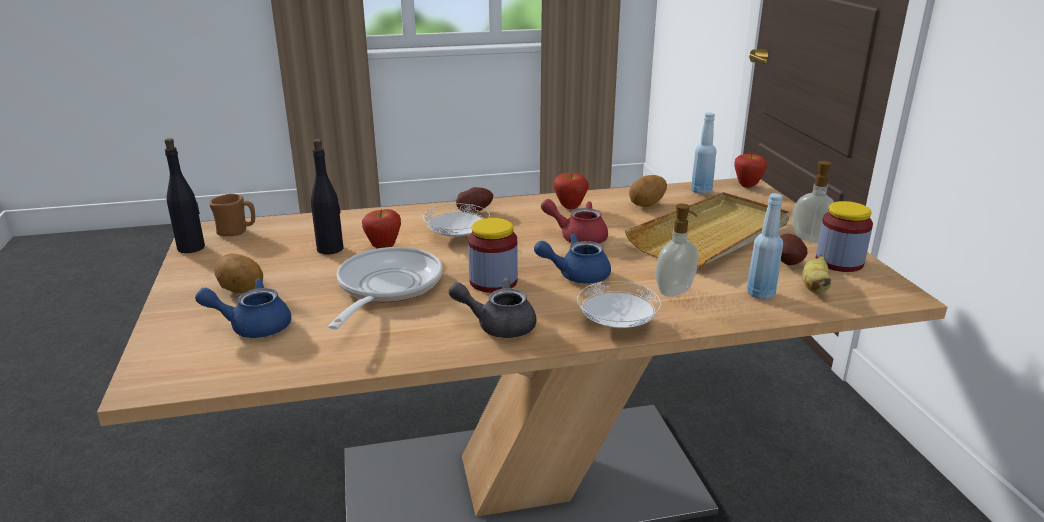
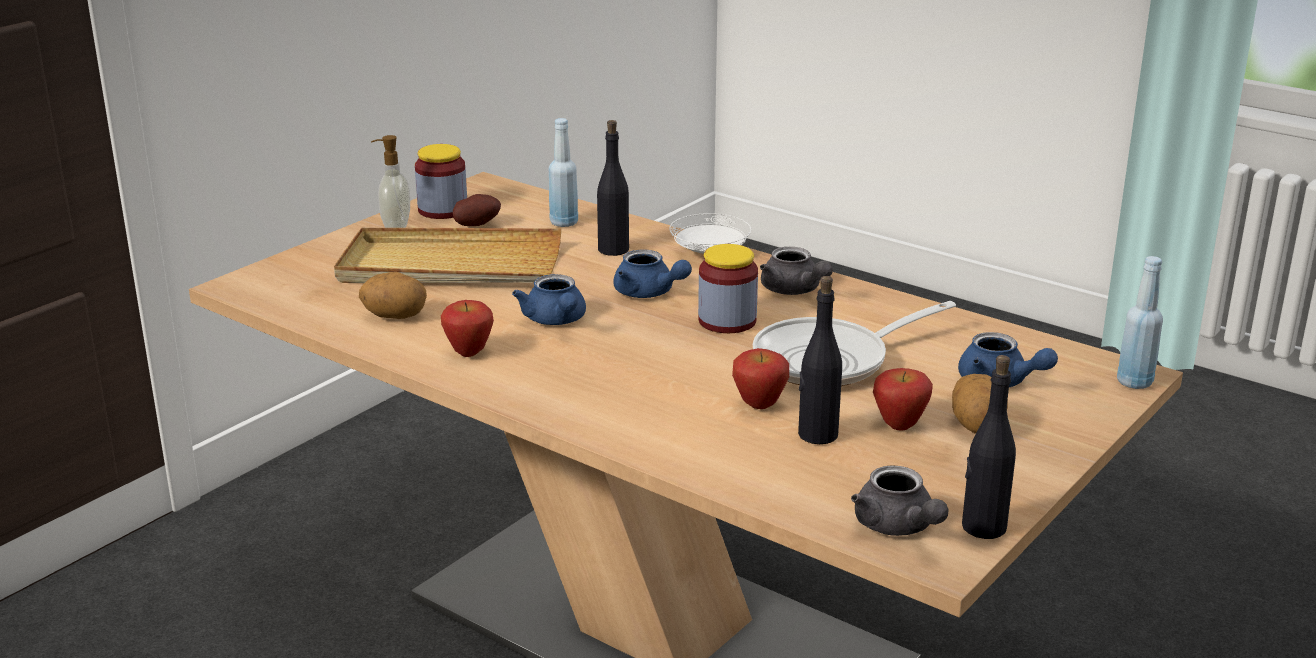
camera: 130 degrees left, 0 degrees up
brown mug [209,194,255,236] -> grey teapot [851,465,948,536]
white plate [423,204,490,237] -> none
potato [456,187,493,213] -> none
red teapot [541,199,608,243] -> blue teapot [512,274,586,325]
soap dispenser [656,203,698,297] -> black bottle [597,120,629,256]
blue bottle [691,112,716,194] -> blue bottle moved to [1117,256,1163,389]
apple [734,154,767,188] -> apple moved to [873,368,933,430]
banana [802,256,831,294] -> none

